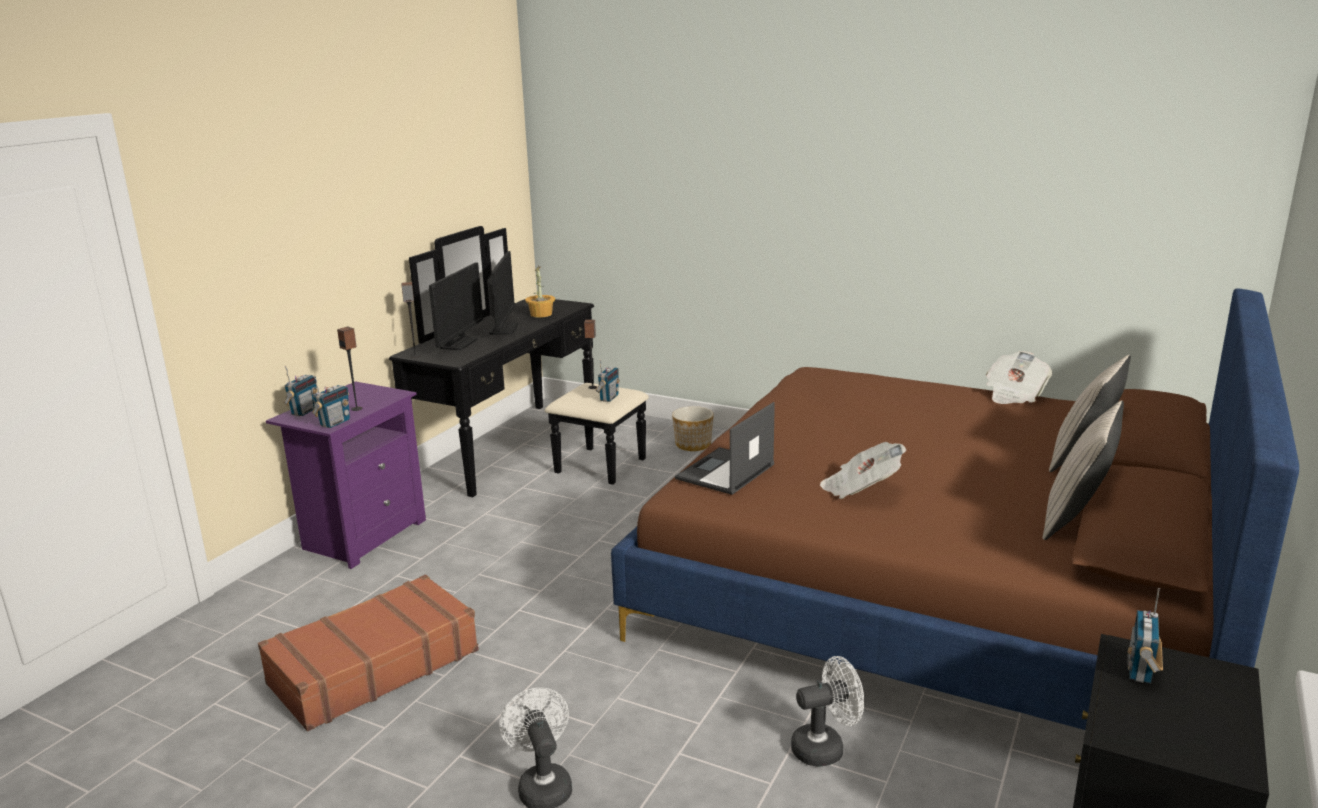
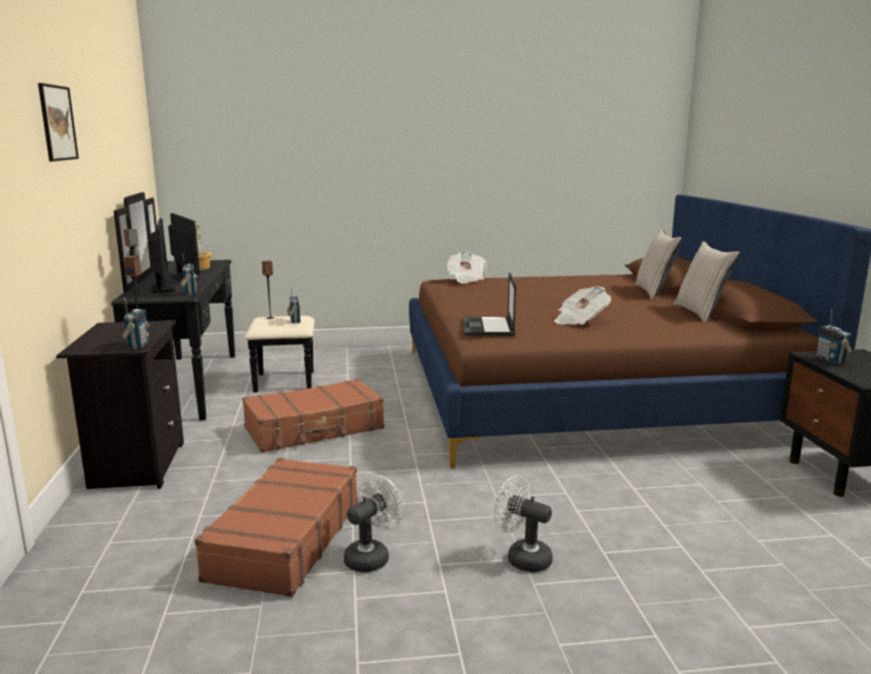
camera: 35 degrees left, 5 degrees down
purple nightstand [266,381,426,569] -> black nightstand [56,320,184,489]
radio [284,366,317,416] -> radio moved to [180,254,197,295]
planter [672,406,714,451] -> none
white fan [791,656,864,767] -> white fan moved to [344,474,403,573]
newspaper [986,351,1052,404] -> newspaper moved to [446,251,487,283]
none -> picture [38,83,79,161]
none -> brown suitcase [242,378,384,453]

